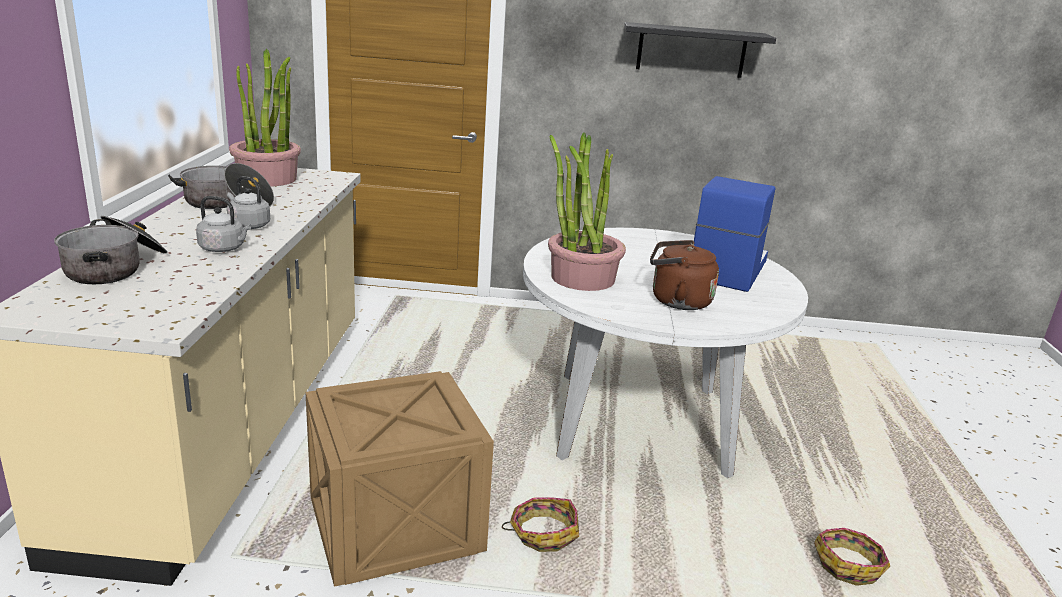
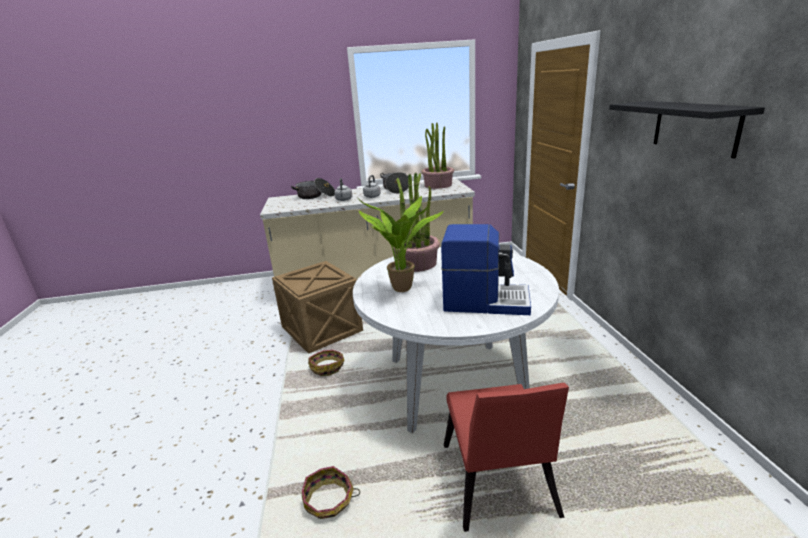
camera: 80 degrees right, 0 degrees up
brown kettle [650,240,719,310] -> potted plant [357,196,444,292]
none -> red chair [444,383,569,532]

